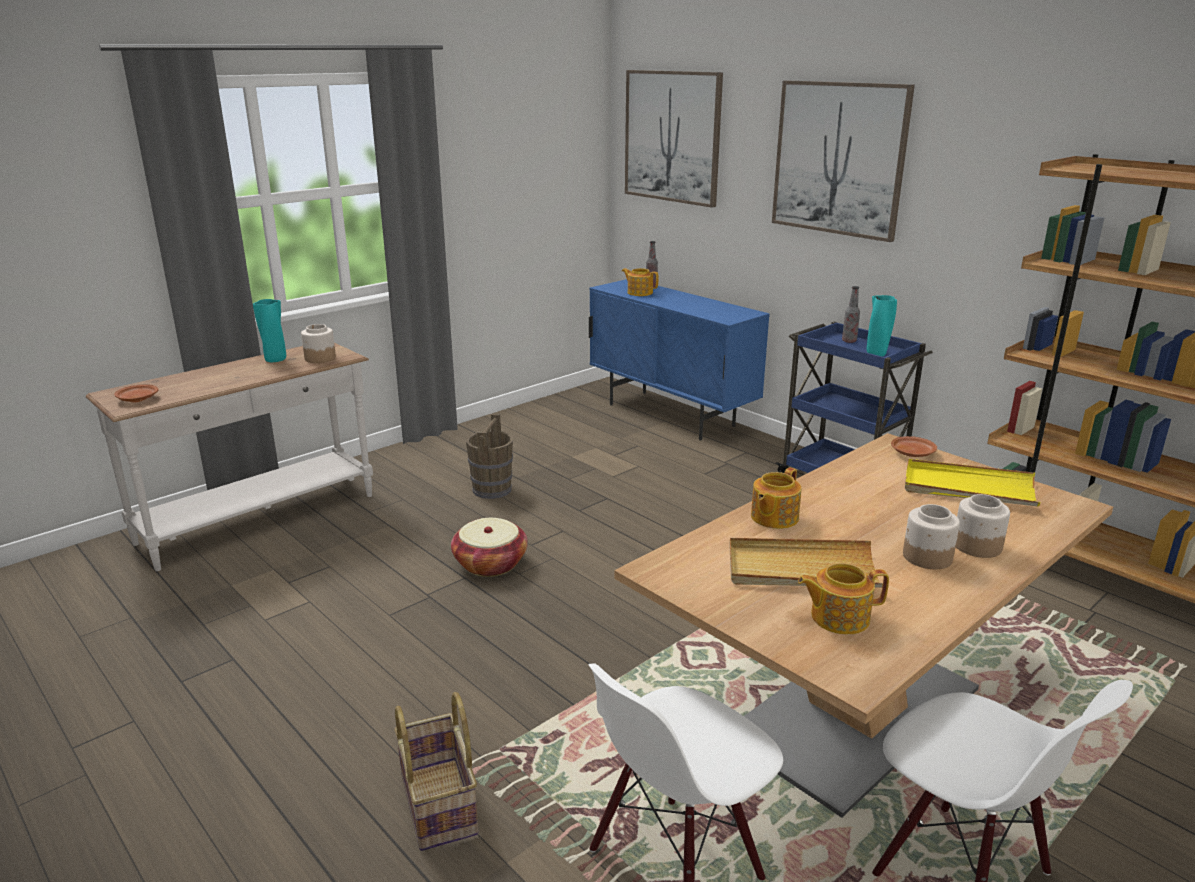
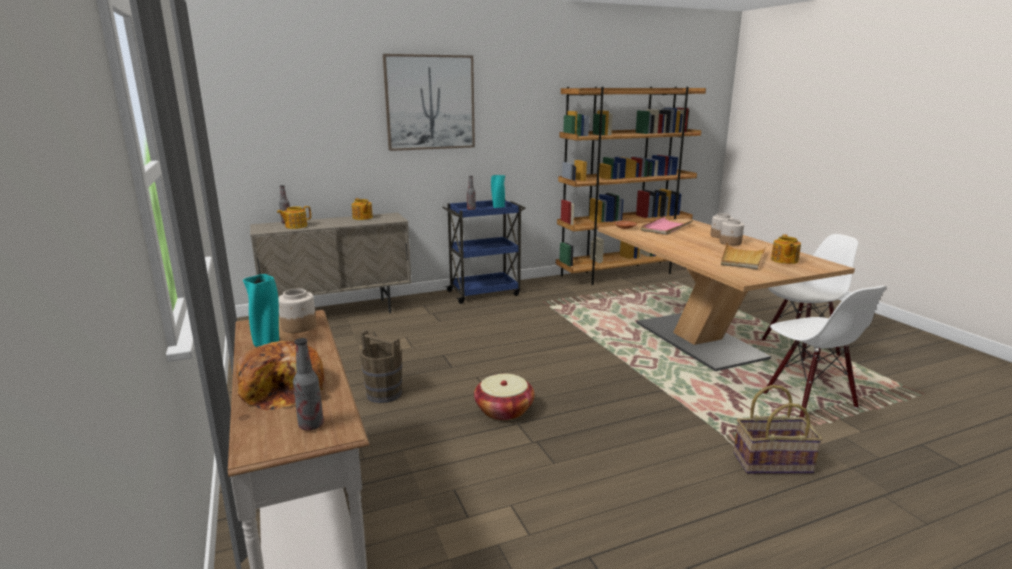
camera: 70 degrees left, 5 degrees down
brown plate [114,384,159,402] -> bottle [293,338,324,431]
blue cabinet [589,279,770,441] -> beige cabinet [250,213,412,313]
picture [625,70,723,208] -> none
teapot [751,467,801,529] -> teapot moved to [352,198,373,220]
yellow tray [905,459,1040,507] -> pink tray [640,216,693,235]
none -> bread [236,341,325,411]

